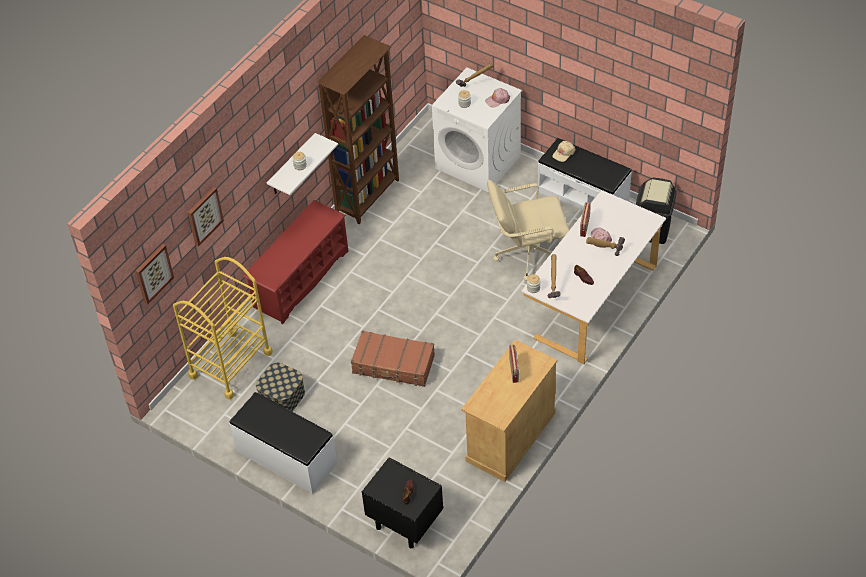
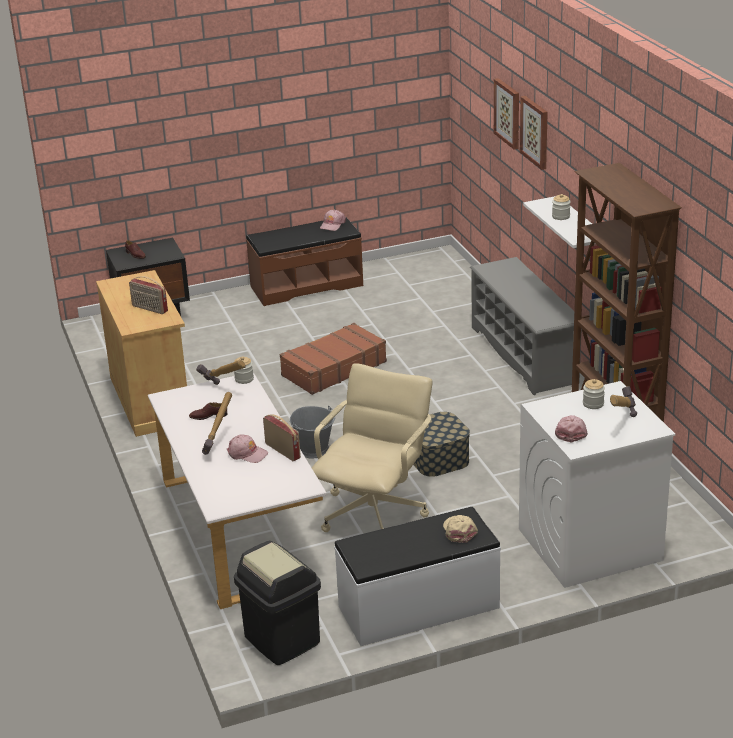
camera: 125 degrees right, 20 degrees down
picture [135,244,174,305] -> picture moved to [520,96,548,170]
yellow cart [173,257,273,400] -> none
white bench [230,392,337,494] -> brown bench [246,216,363,306]
red shoe rack [243,200,348,325] -> grey shoe rack [470,257,581,395]
storage box [256,363,305,412] -> storage box moved to [413,412,470,477]
none -> grey bucket [290,406,335,459]
none -> pink cap [320,209,346,231]

